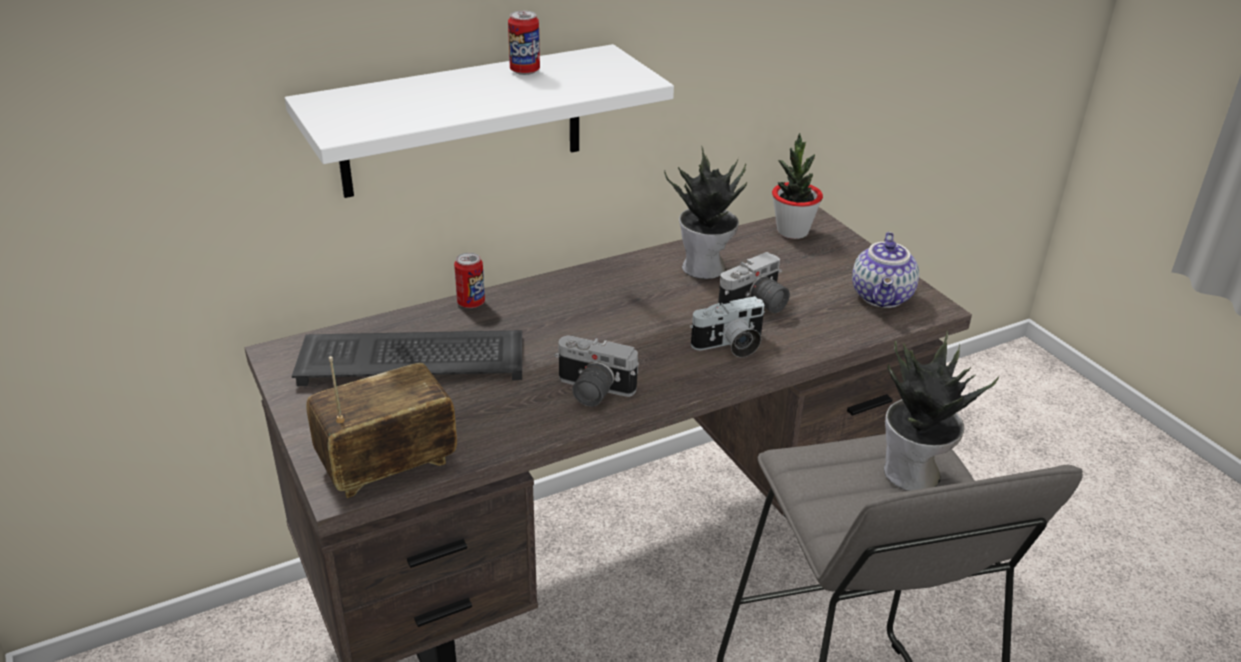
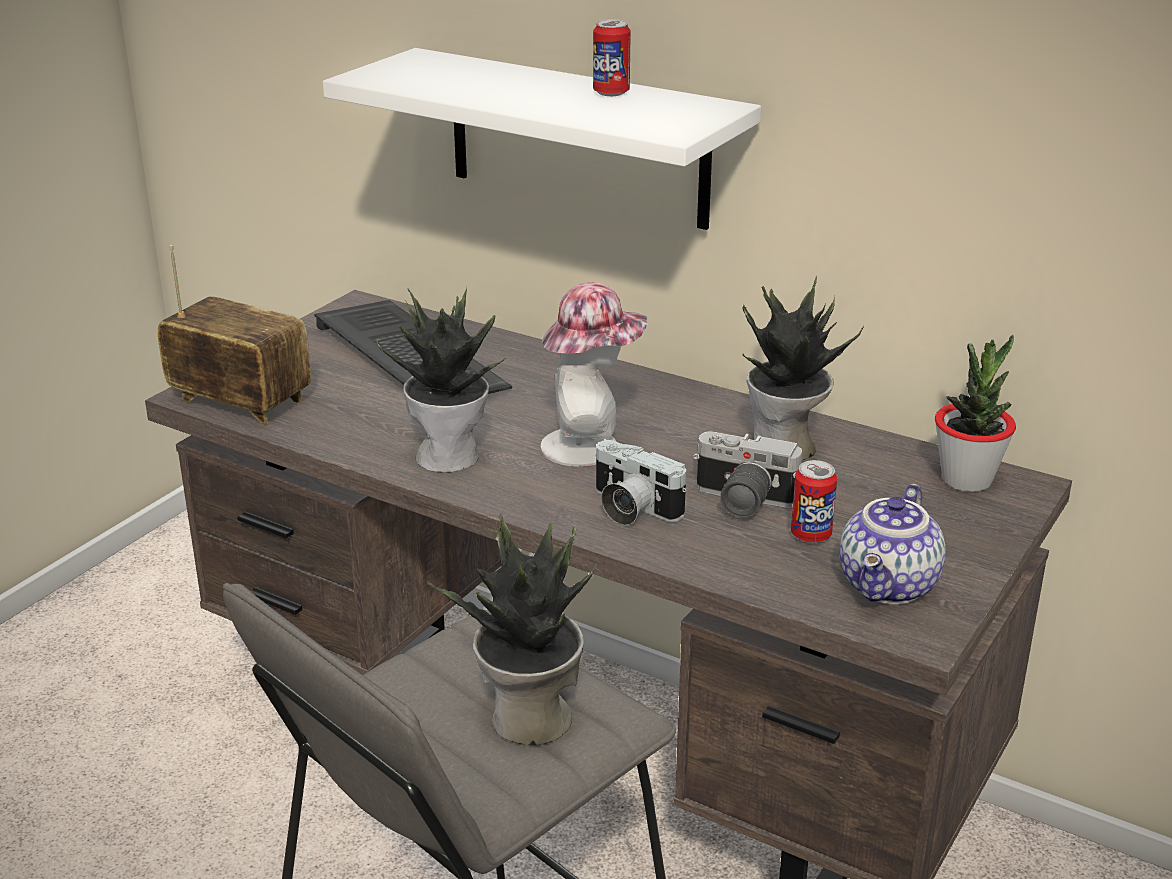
camera: 60 degrees right, 5 degrees down
can [454,253,485,308] -> can moved to [791,460,837,543]
camera [554,336,639,407] -> potted plant [375,287,506,473]
teapot [852,232,919,308] -> teapot turned 45 degrees counterclockwise [839,483,946,604]
none -> hat [541,282,647,467]

